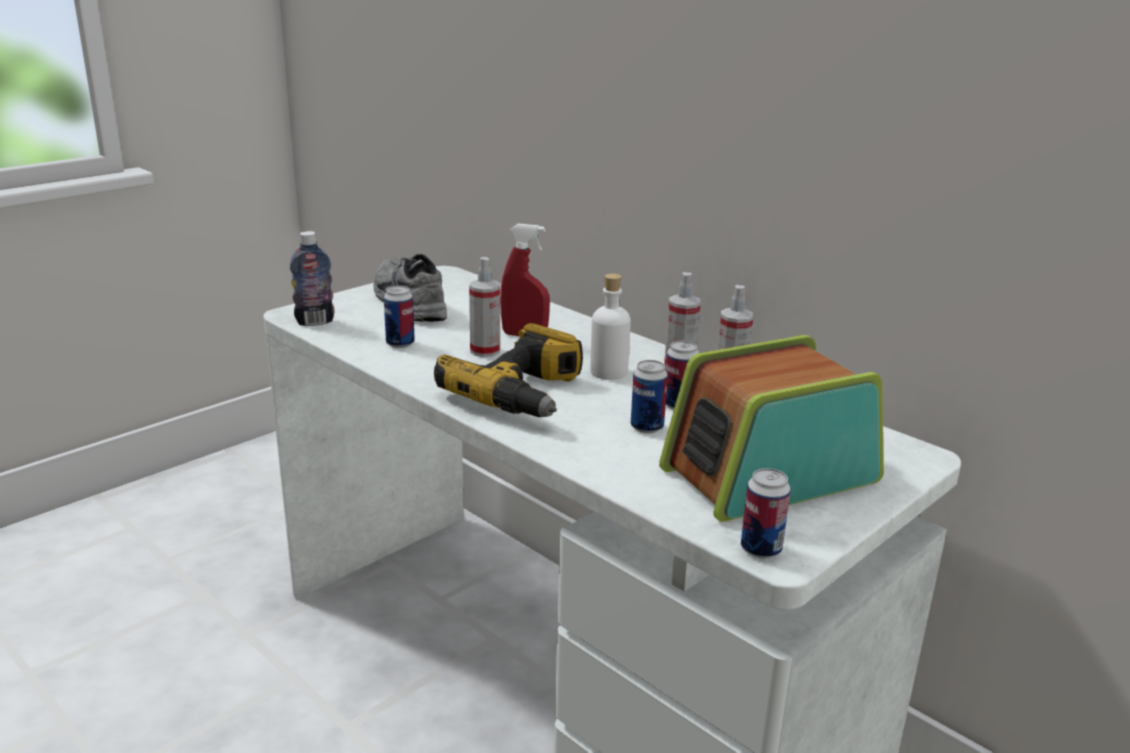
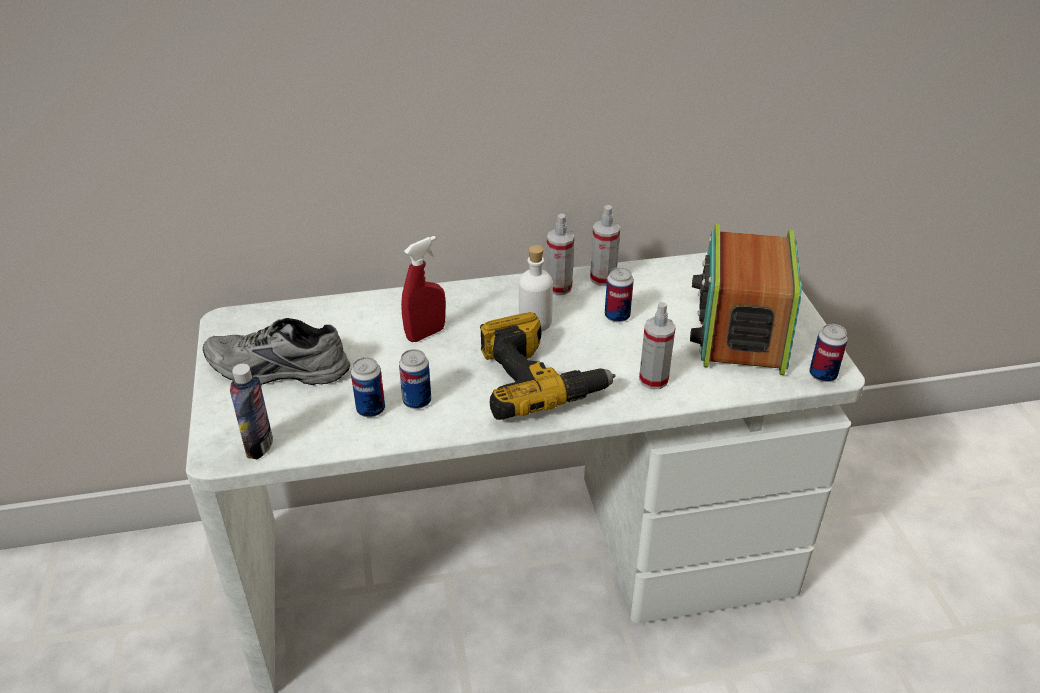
camera: 55 degrees left, 15 degrees up
spray bottle [469,257,500,357] -> spray bottle moved to [639,302,676,389]
can [631,360,668,433] -> can moved to [399,349,431,409]

